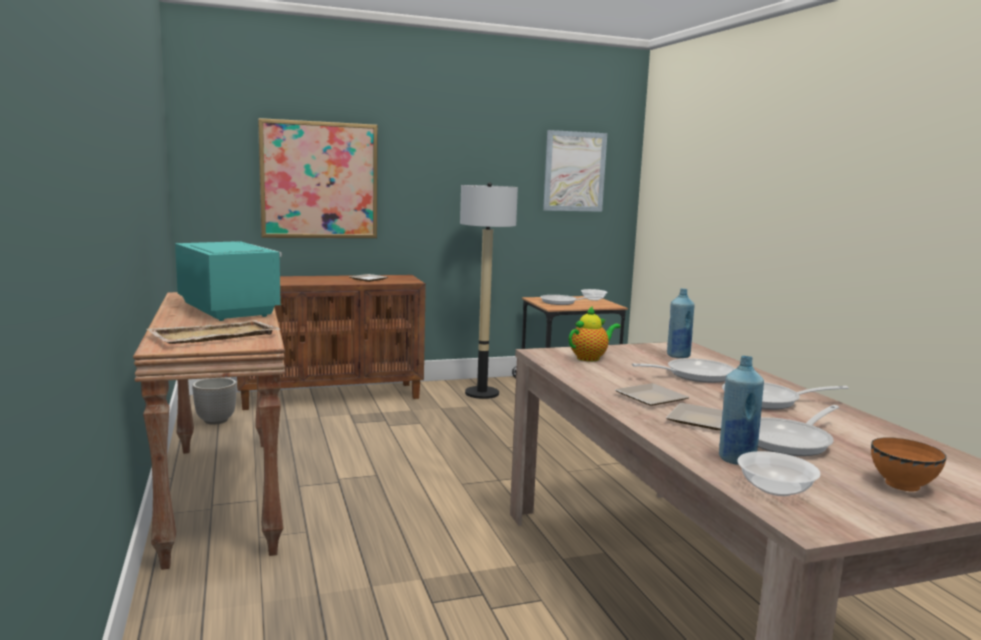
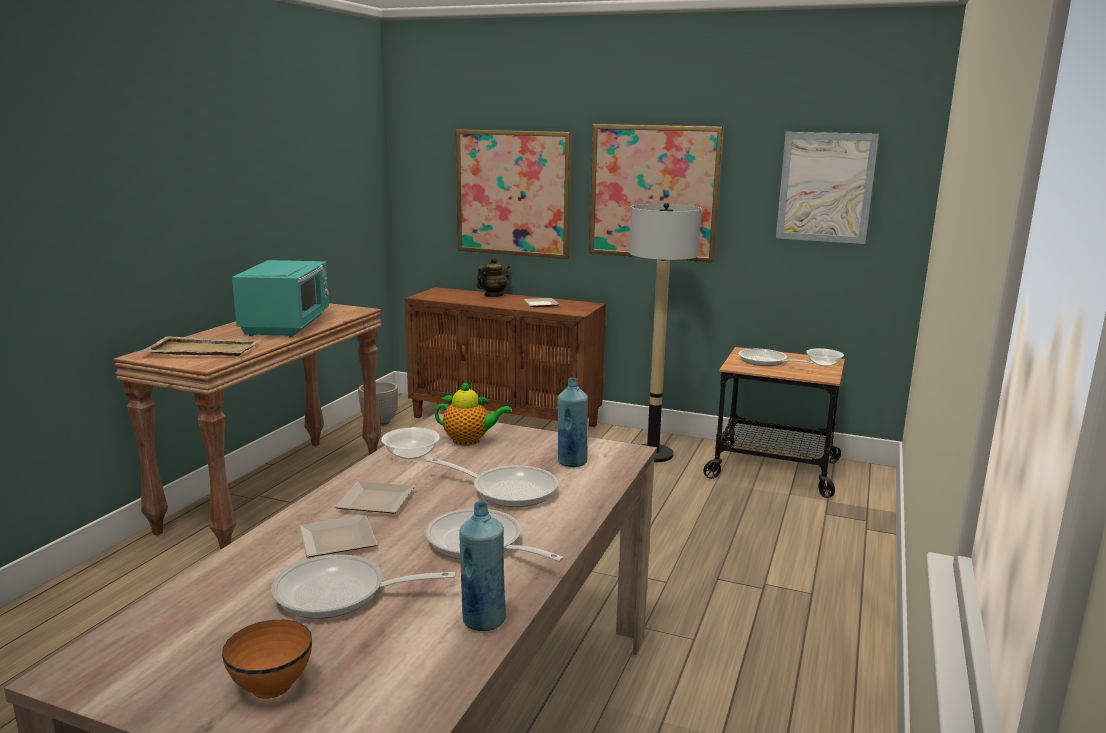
camera: 40 degrees right, 5 degrees up
blue bottle [719,356,764,465] -> blue bottle moved to [460,501,506,631]
bowl [737,451,821,496] -> bowl moved to [381,427,440,459]
none -> teapot [477,257,510,297]
none -> picture [589,124,724,263]

